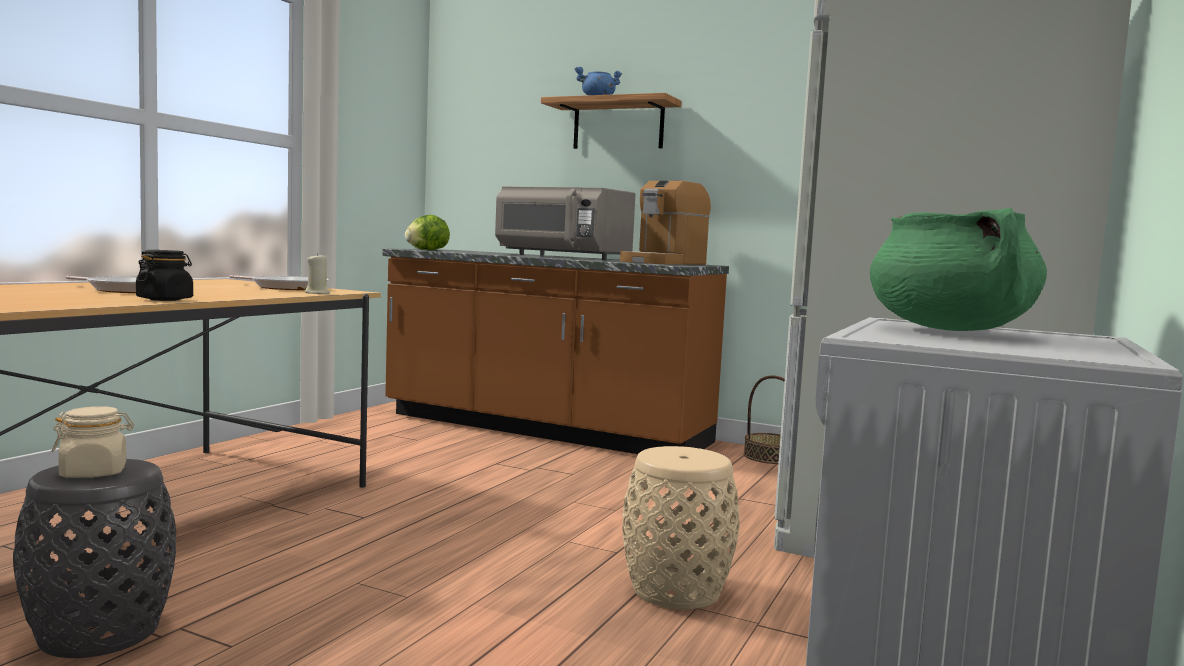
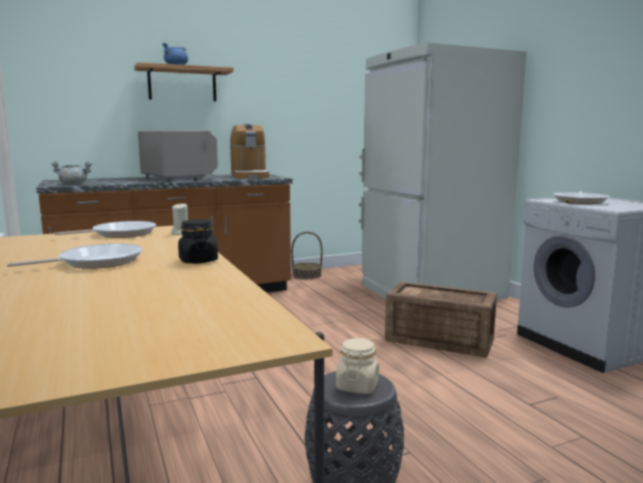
camera: 50 degrees left, 5 degrees up
lettuce [405,215,450,250] -> grey cooking pot [51,161,92,185]
grey microwave [495,186,635,260] -> grey microwave turned 105 degrees counterclockwise [138,130,218,182]
beige stool [622,446,740,609] -> crate [385,282,497,357]
green cooking pot [870,208,1047,331] -> frying pan [554,191,609,204]

